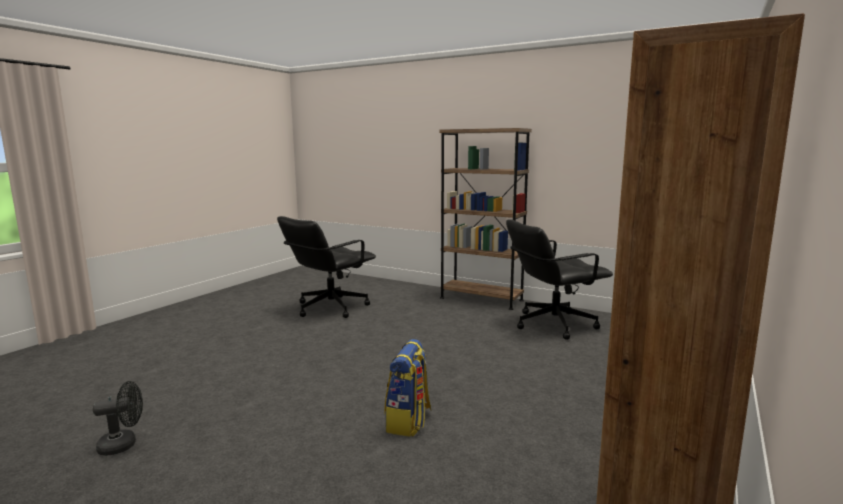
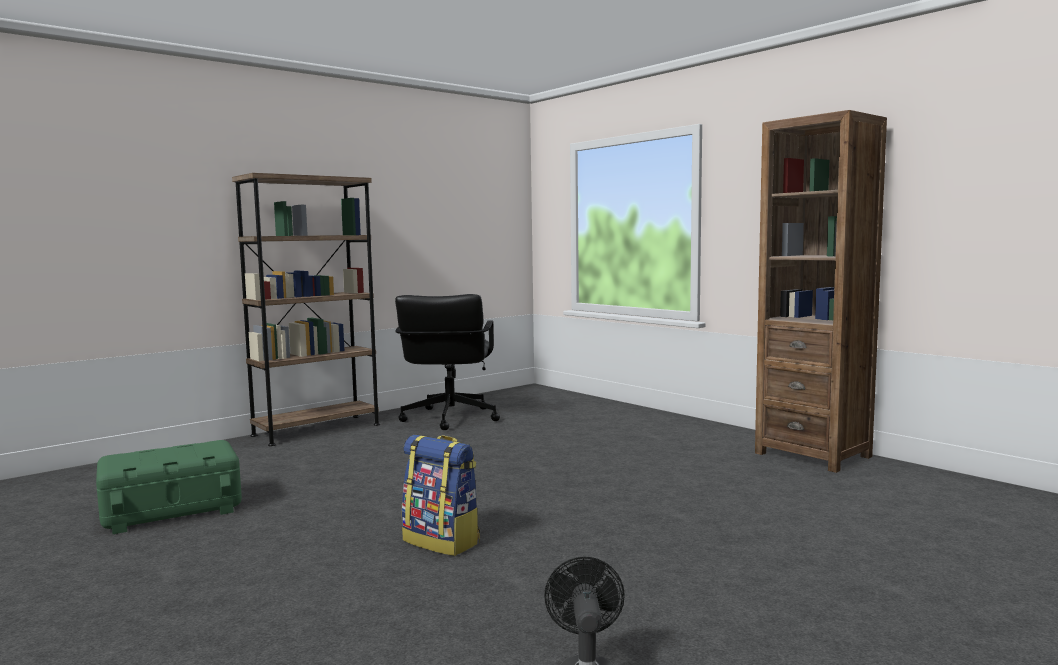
camera: 70 degrees left, 5 degrees down
black office chair [277,216,376,318] -> green storage box [96,440,242,534]
backpack [385,339,432,437] -> backpack moved to [402,435,480,556]

